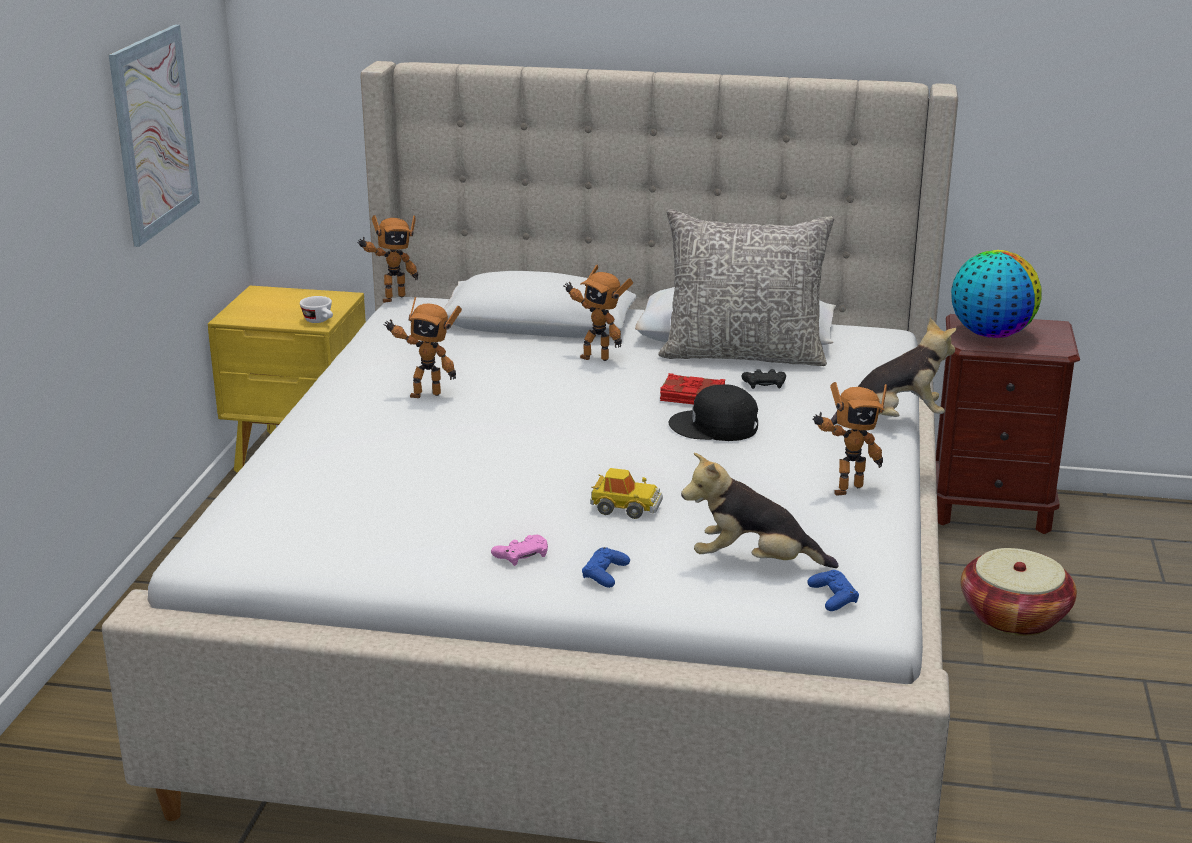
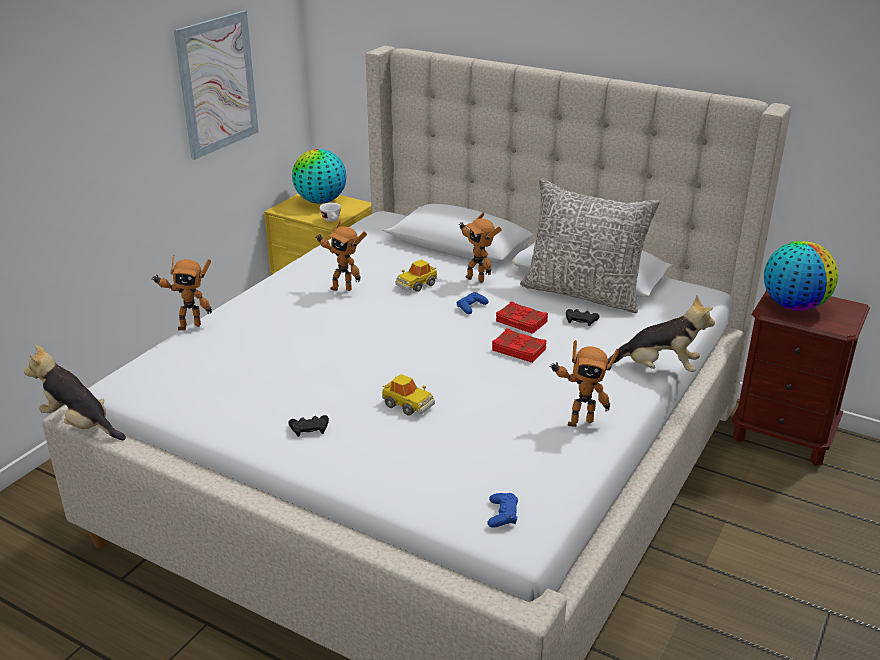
camera: 20 degrees right, 5 degrees up
toy robot [357,215,418,303] -> toy robot moved to [151,255,212,330]
pink game controller [491,535,548,566] -> black game controller [288,415,329,437]
blue game controller [582,547,630,588] -> blue game controller moved to [457,292,489,314]
black cap [669,384,758,441] -> red book [492,328,547,363]
plush toy [681,453,838,568] -> plush toy moved to [24,345,126,440]
basket [961,548,1077,636] -> none
none -> globe [292,149,346,204]
none -> toy car [395,260,437,292]

